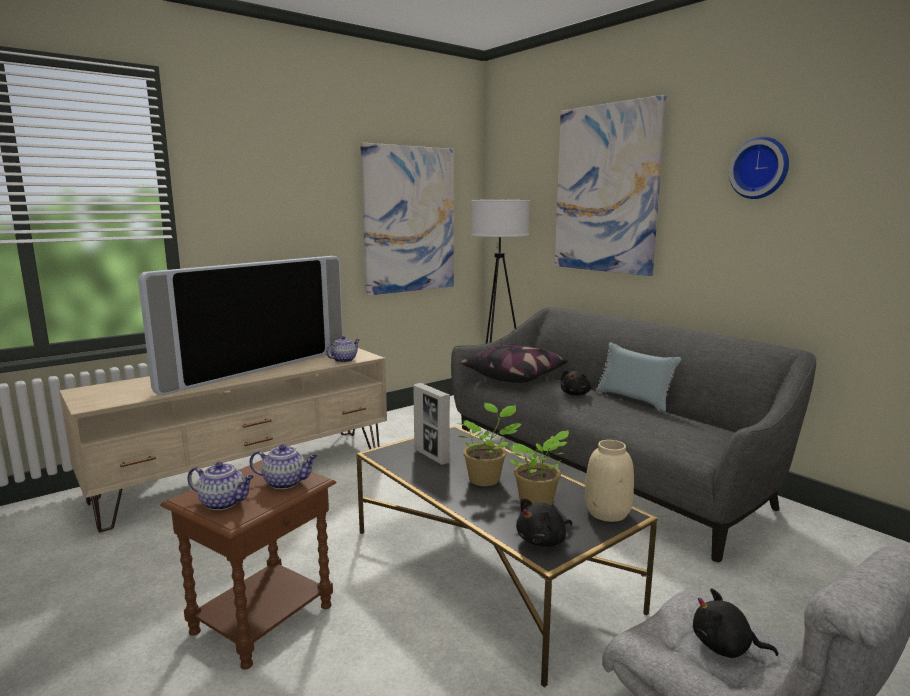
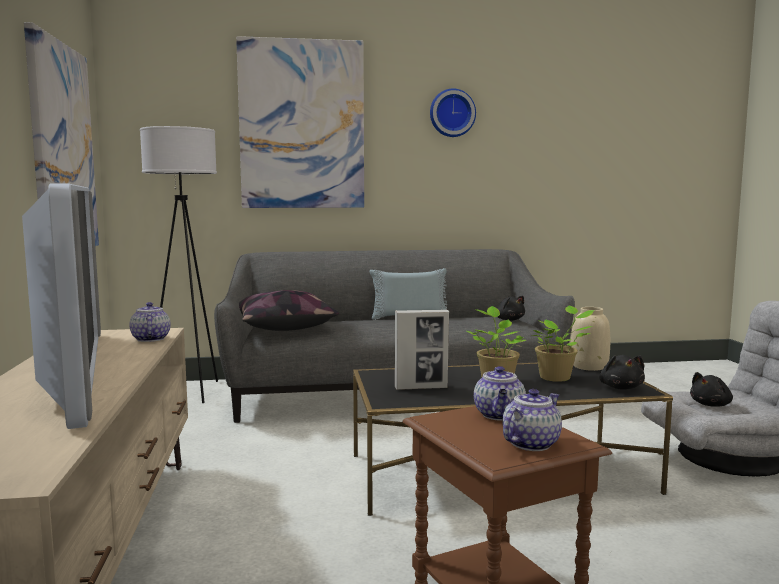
camera: 60 degrees left, 5 degrees down
teapot [249,444,317,489] -> teapot turned 150 degrees clockwise [474,366,526,421]
black plush toy [561,370,592,395] -> black plush toy moved to [497,296,525,321]

